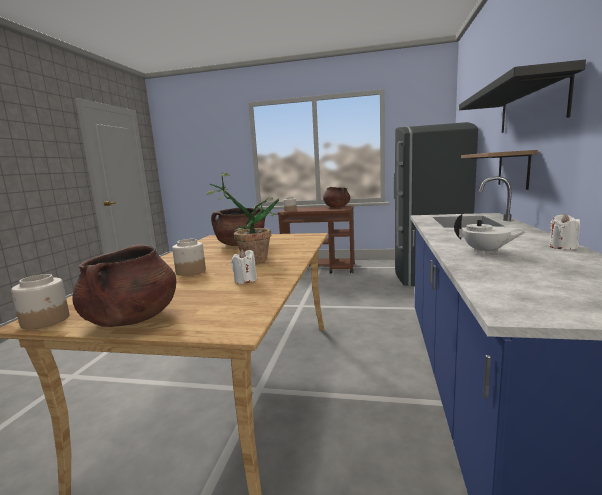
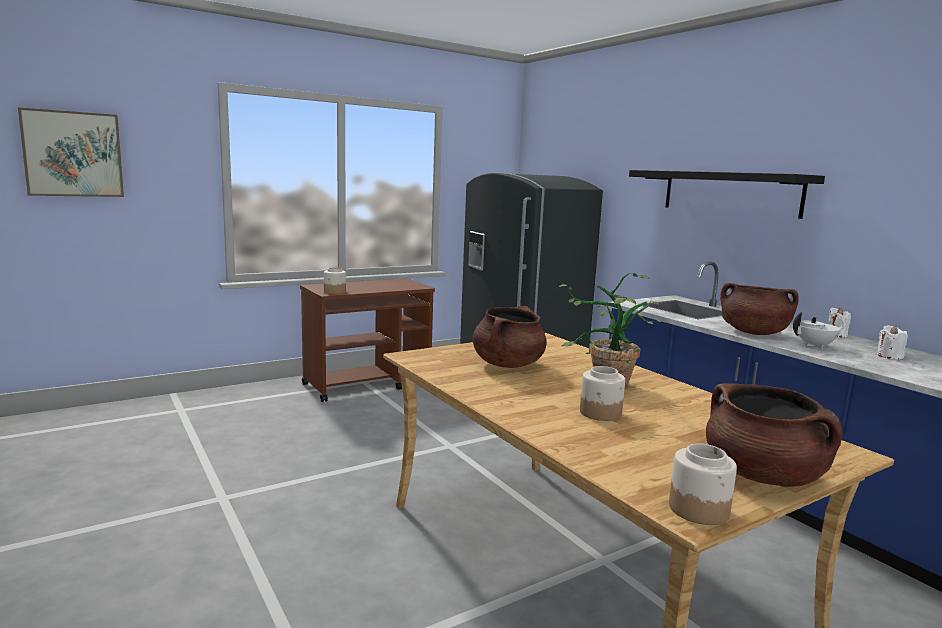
camera: 45 degrees left, 0 degrees up
white candle [231,249,257,284] -> white candle moved to [877,325,908,359]
brown cooking pot [323,187,350,207] -> brown cooking pot moved to [720,283,799,335]
shelf [461,150,538,190] -> none
none -> picture [18,107,124,197]

